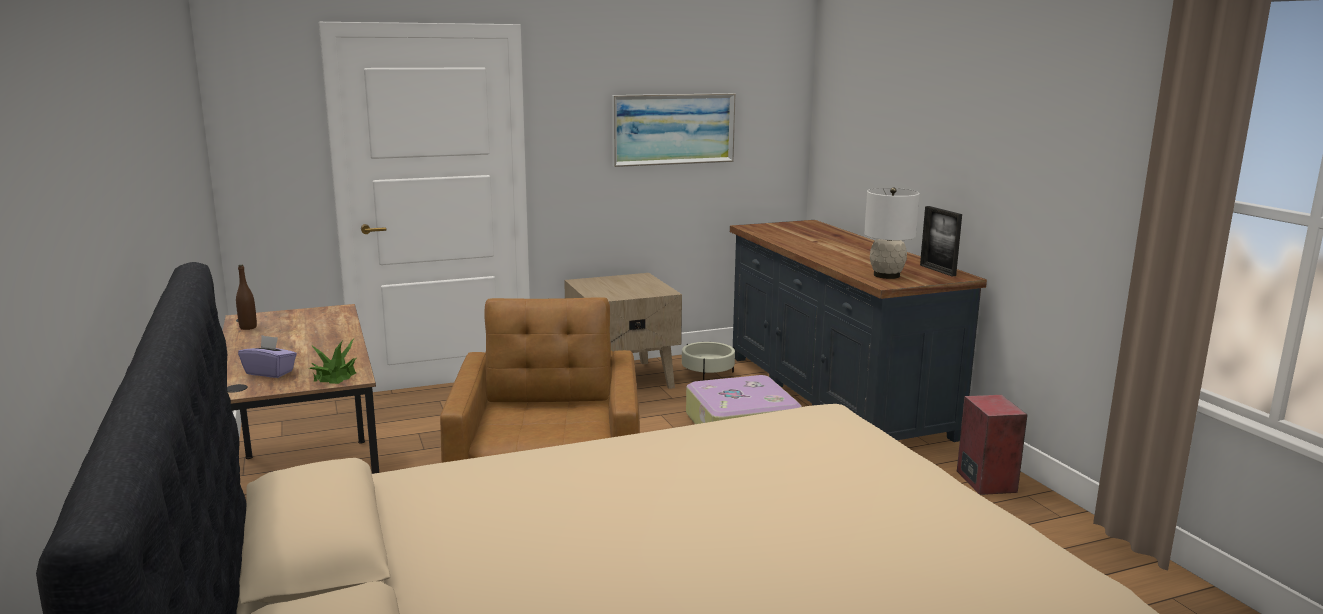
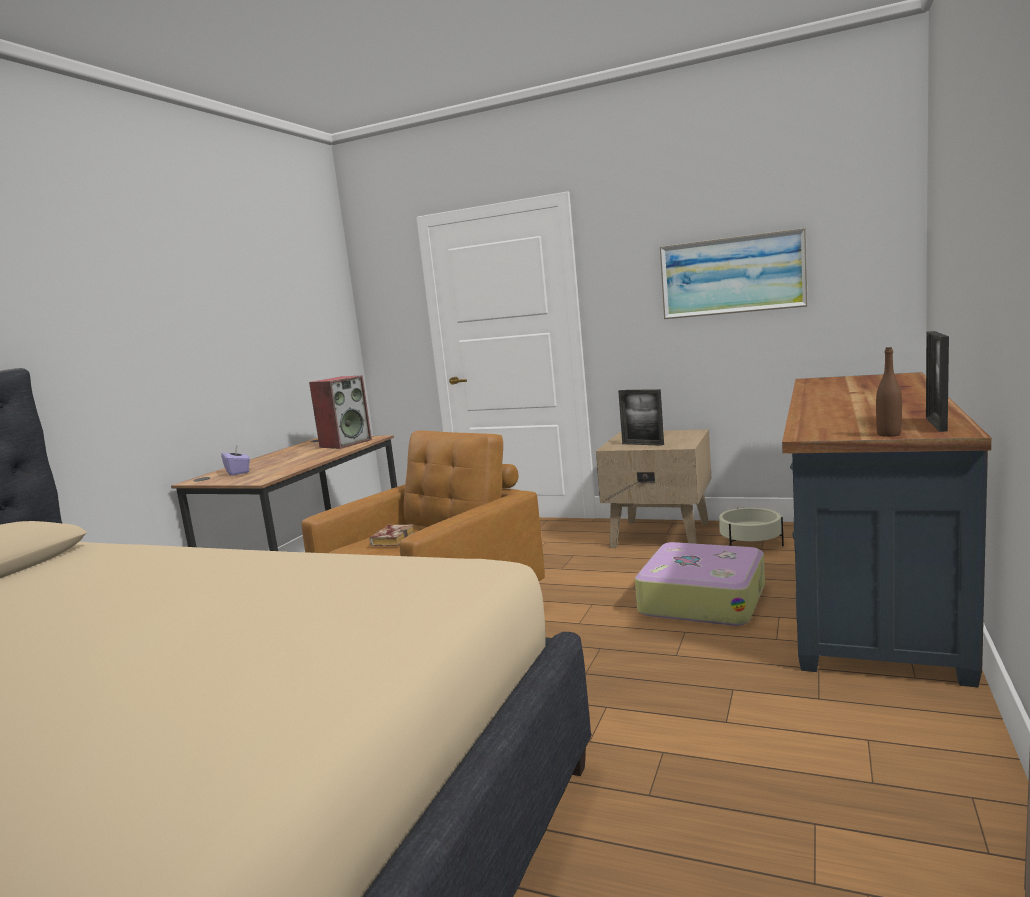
camera: 45 degrees right, 5 degrees down
brown bottle [236,265,257,330] -> brown bottle moved to [876,347,902,437]
potted plant [309,338,356,384] -> none
white table lamp [864,187,920,279] -> none
speaker [957,395,1028,495] -> speaker moved to [309,376,372,449]
none -> book [370,525,414,546]
none -> picture frame [618,389,664,446]

